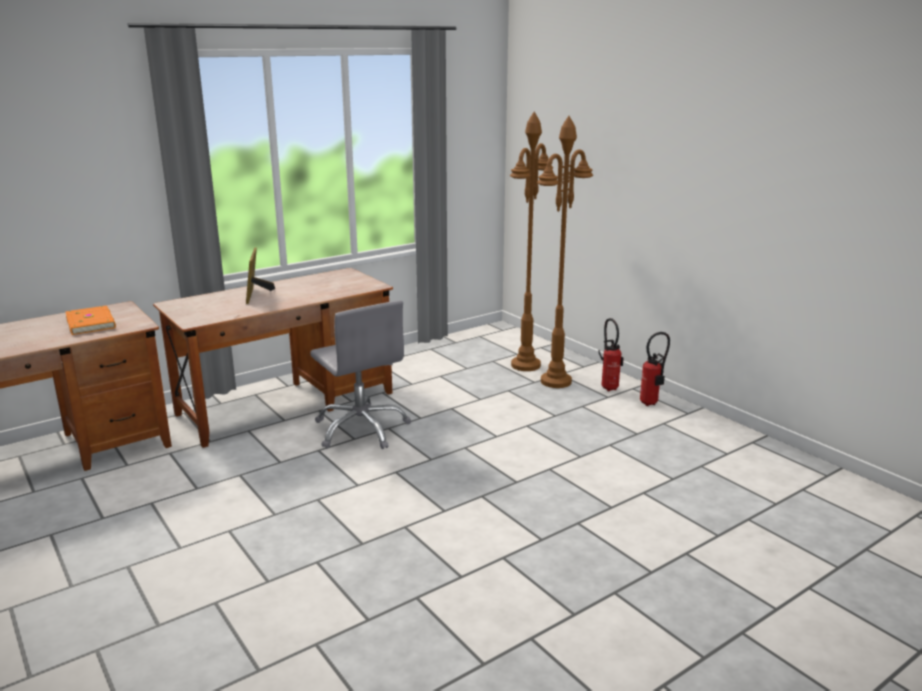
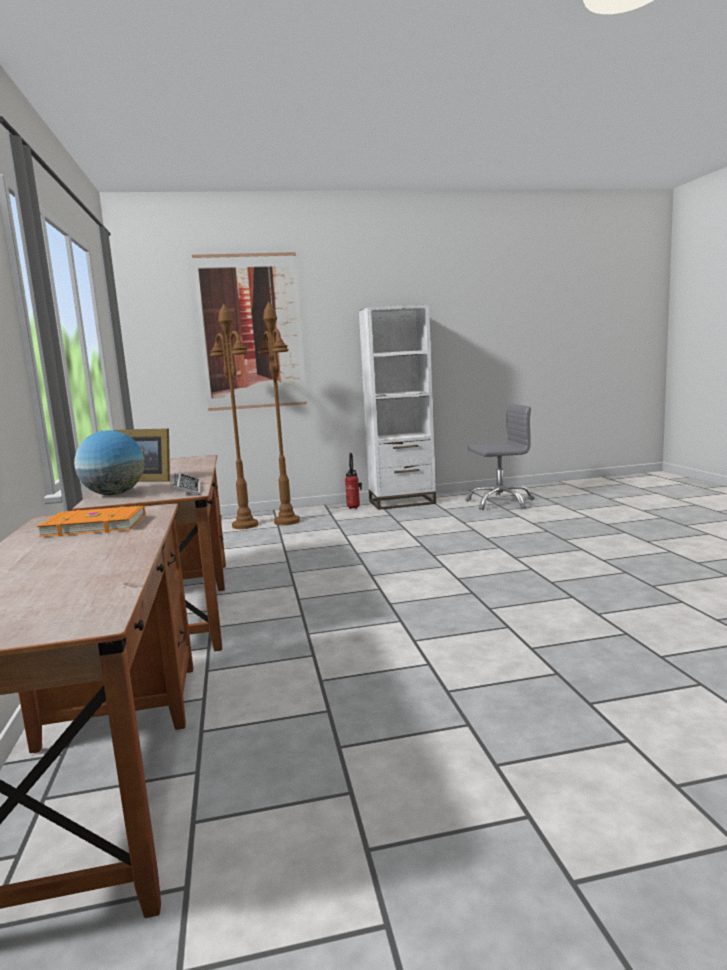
camera: 65 degrees left, 10 degrees down
grey office chair [310,300,411,449] -> grey office chair moved to [466,404,534,510]
fire extinguisher [598,318,624,391] -> none
none -> globe [74,430,144,495]
none -> keyboard [171,473,200,495]
none -> picture [192,252,307,411]
none -> white bookcase [359,305,436,510]

